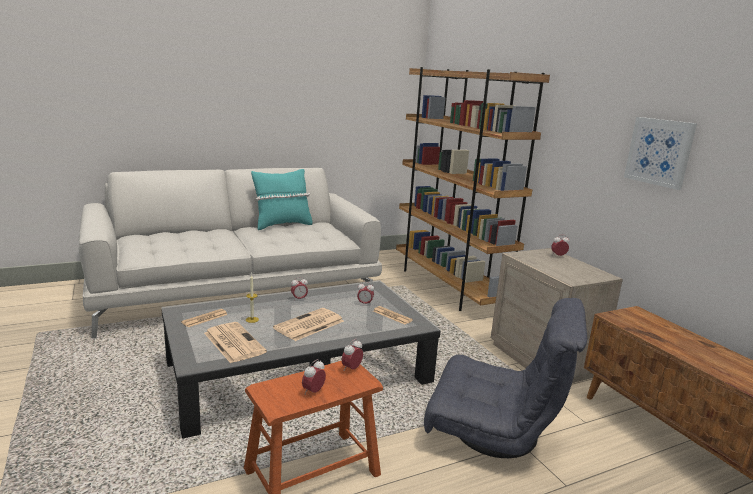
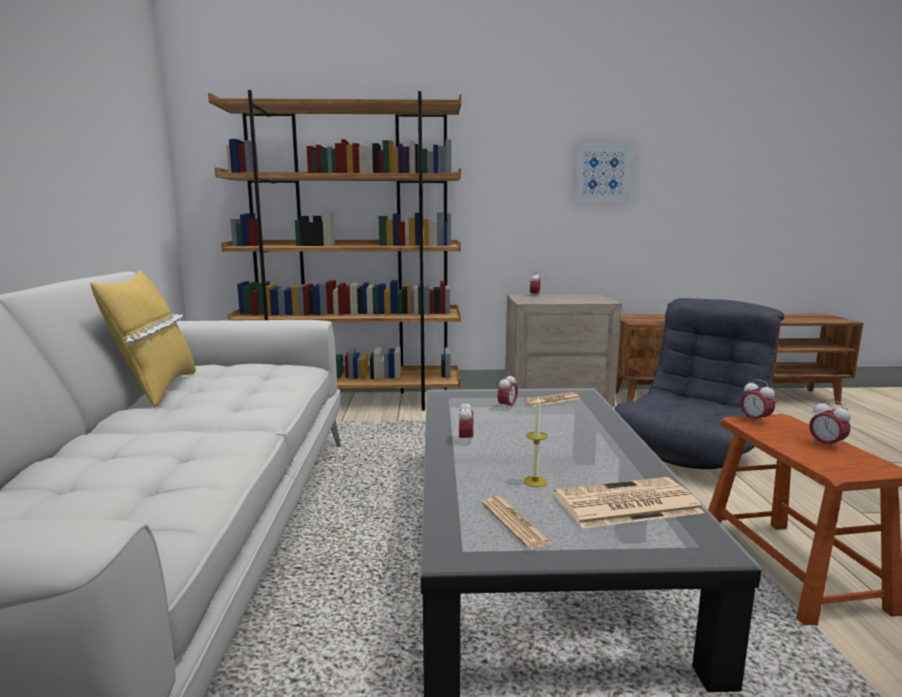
camera: 65 degrees left, 5 degrees down
turquoise pillow [251,169,312,230] -> yellow pillow [90,270,196,407]
newspaper [273,308,344,341] -> none

